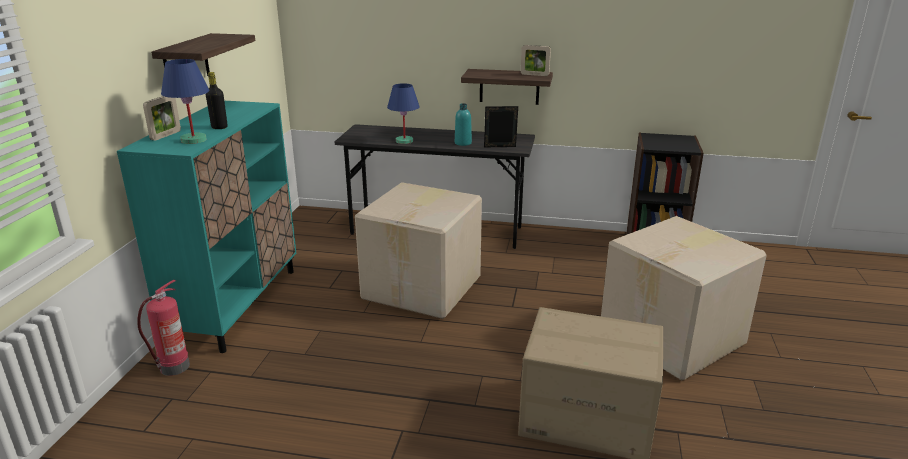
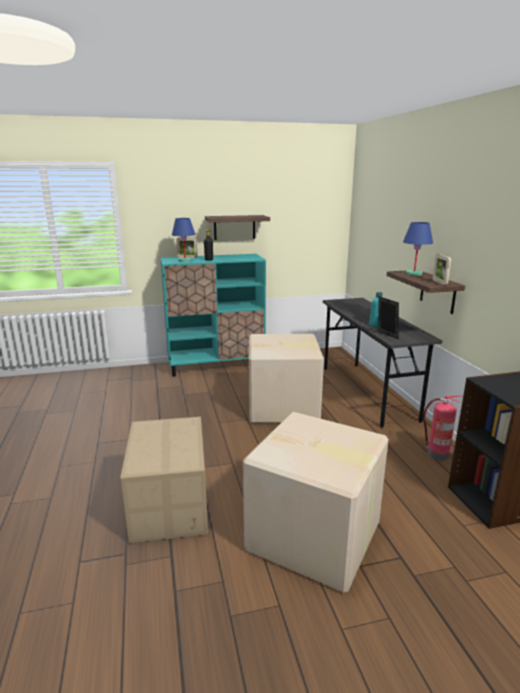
camera: 65 degrees right, 5 degrees down
fire extinguisher [137,280,190,376] -> fire extinguisher moved to [423,395,463,461]
blue table lamp [387,83,420,144] -> blue table lamp moved to [403,222,433,276]

